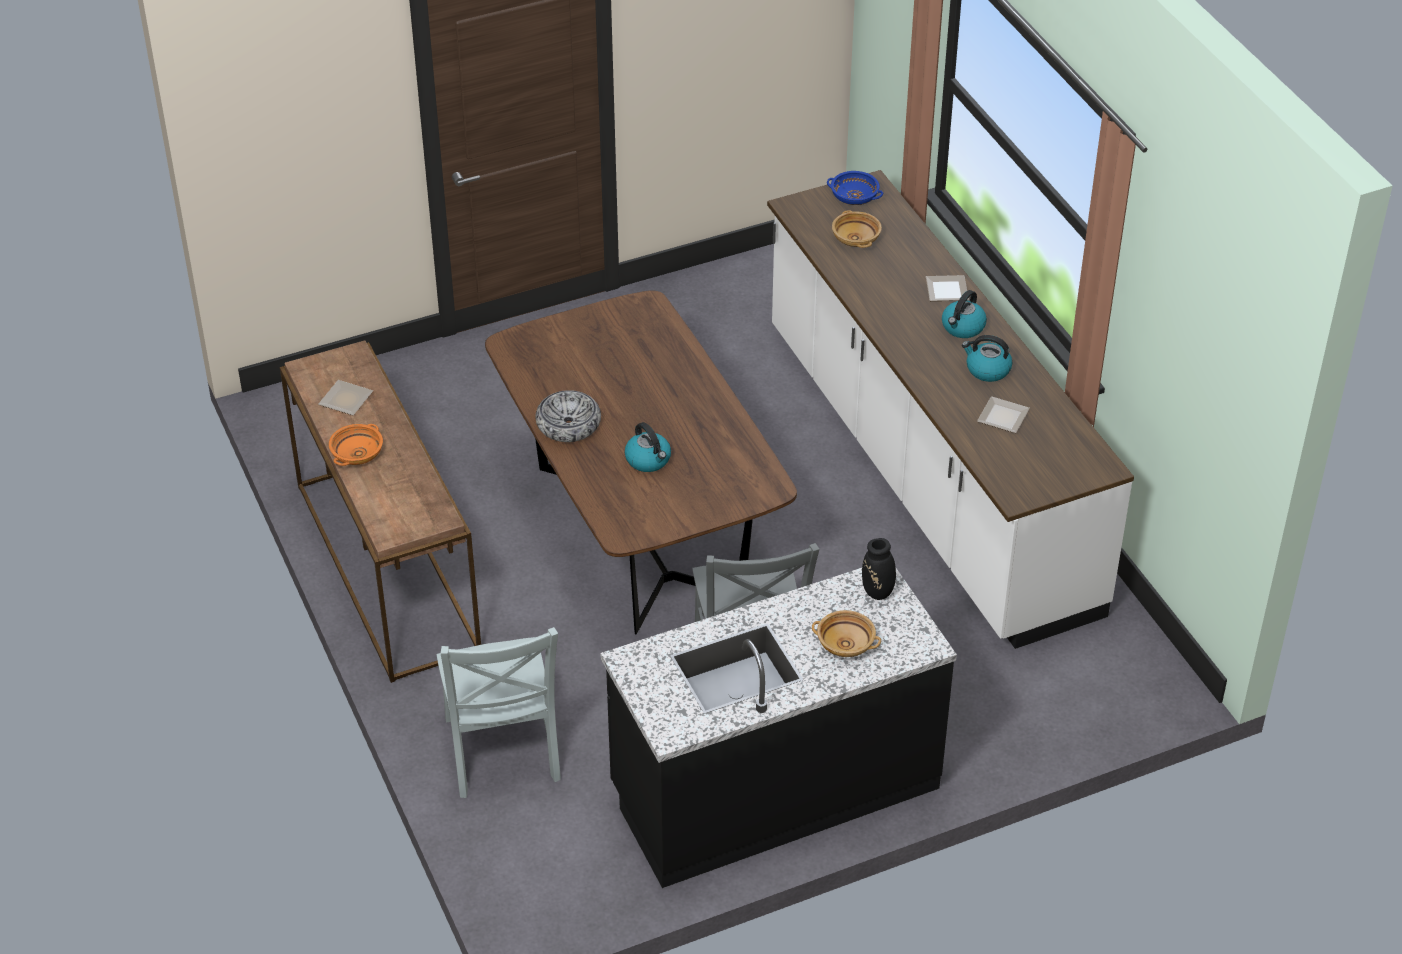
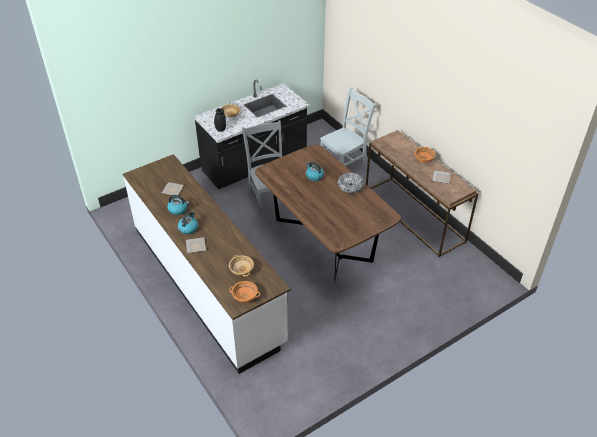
camera: 170 degrees right, 0 degrees up
grey chair [436,627,561,798] -> grey chair turned 75 degrees clockwise [320,87,376,167]
blue bowl [827,171,883,205] -> orange bowl [229,281,260,302]

